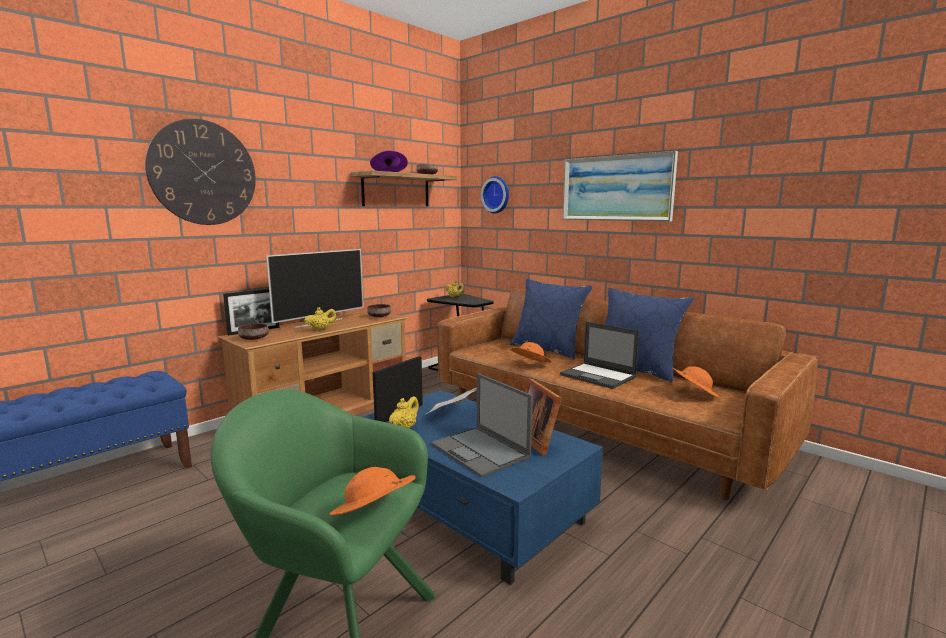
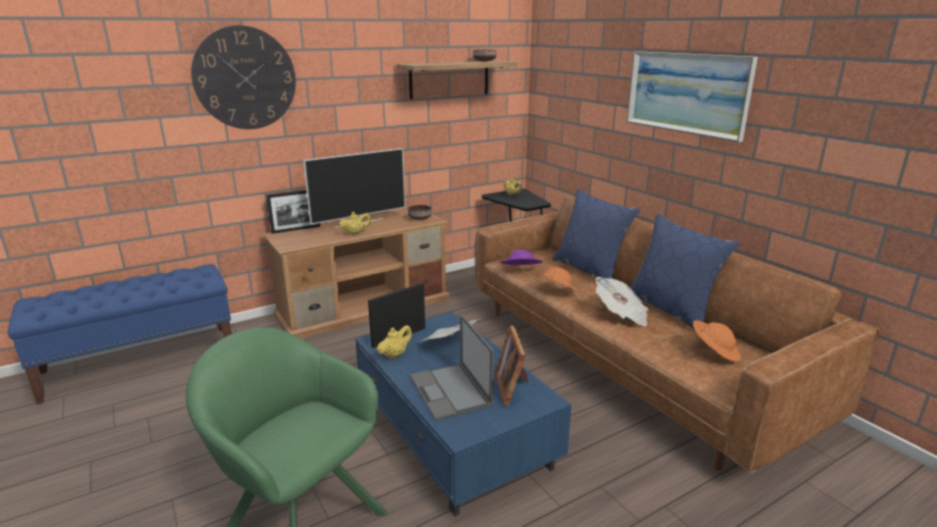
camera: 15 degrees right, 10 degrees up
brown bowl [238,324,269,340] -> none
orange hat [329,467,416,516] -> none
purple hat [370,150,408,172] -> purple hat moved to [500,249,543,265]
wall clock [481,176,509,214] -> none
laptop [560,322,639,389] -> newspaper [596,277,649,326]

